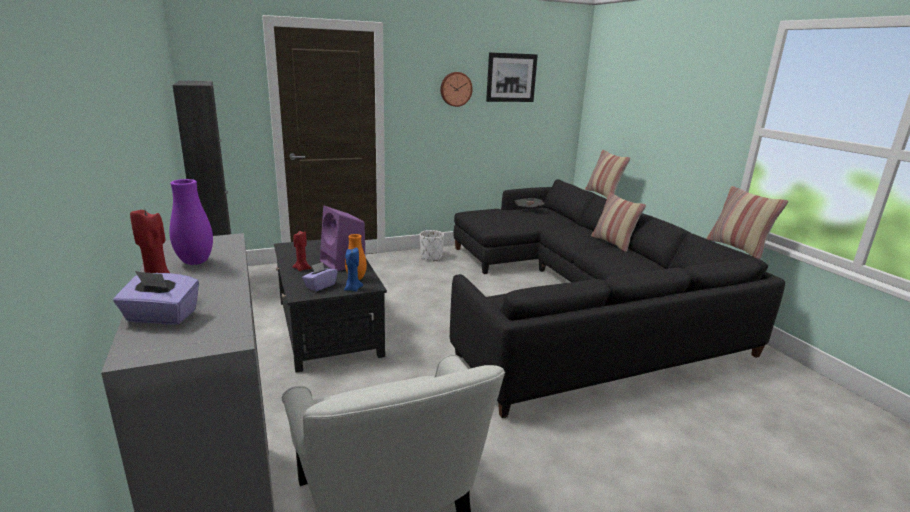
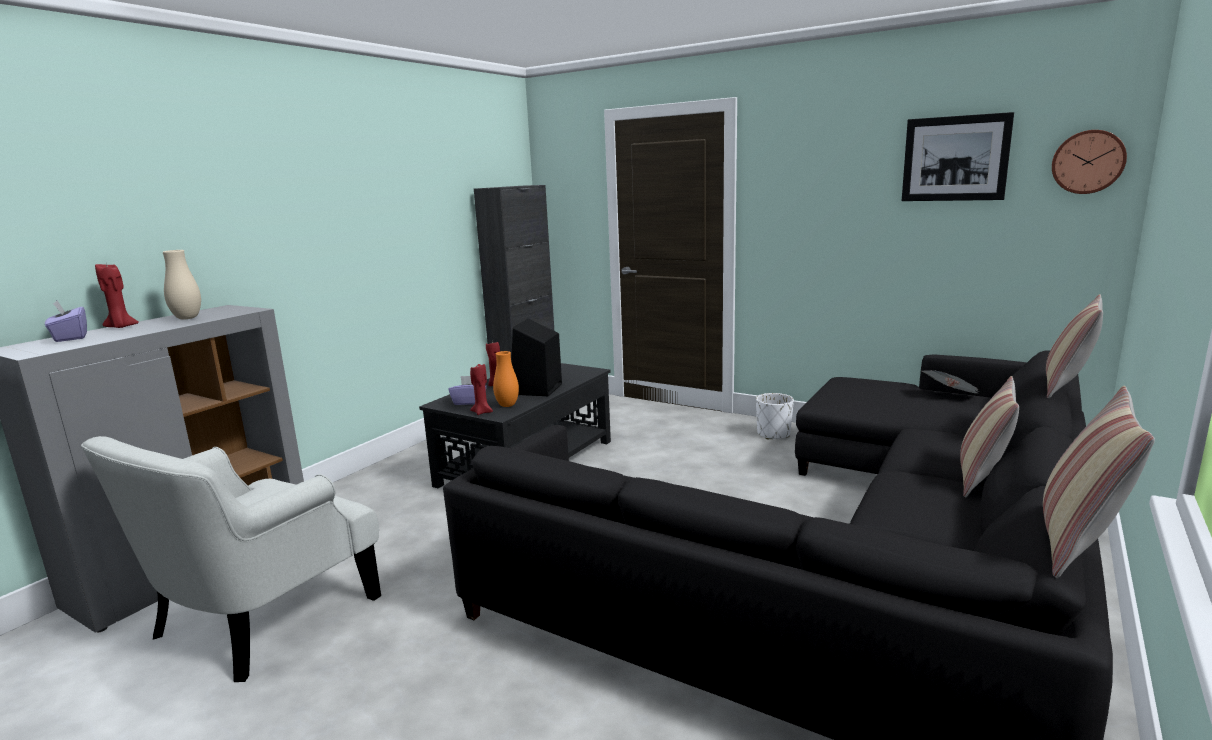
camera: 55 degrees right, 5 degrees down
purple vase [170,179,213,265] -> beige vase [163,250,201,320]
purple speaker [320,206,365,271] -> black speaker [511,319,562,396]
blue candle [344,247,363,292] -> red candle [470,364,493,415]
wall clock [440,72,473,107] -> wall clock moved to [1052,130,1127,194]

